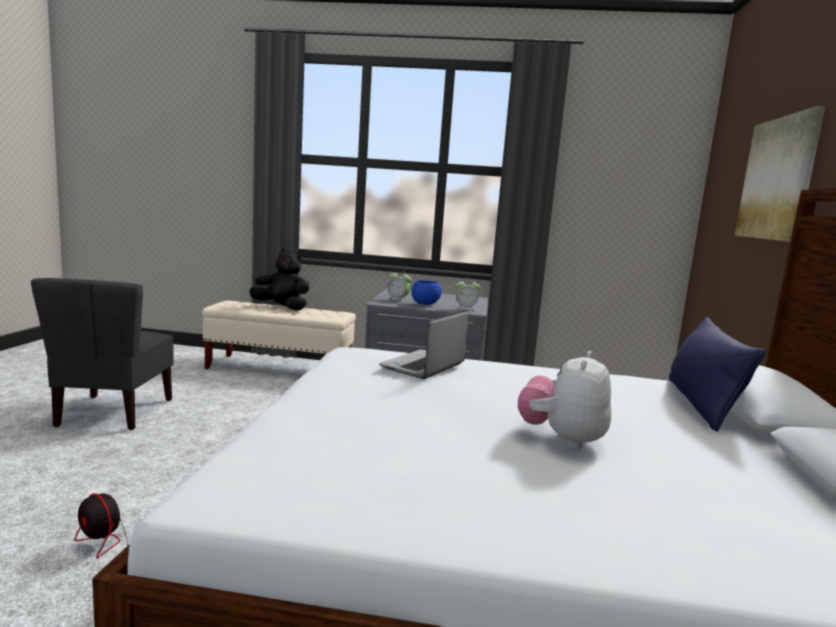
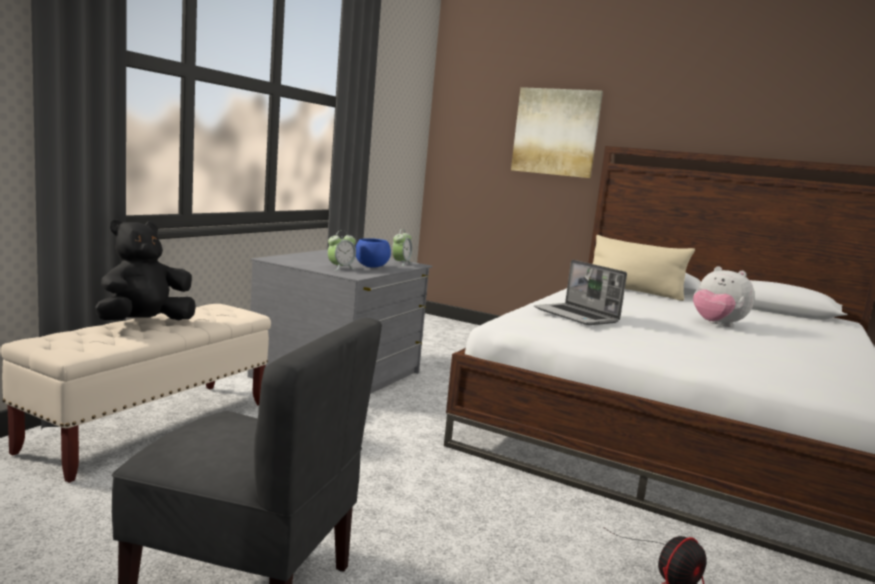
camera: 70 degrees left, 0 degrees up
blue pillow [669,317,766,432] -> beige pillow [593,235,695,301]

